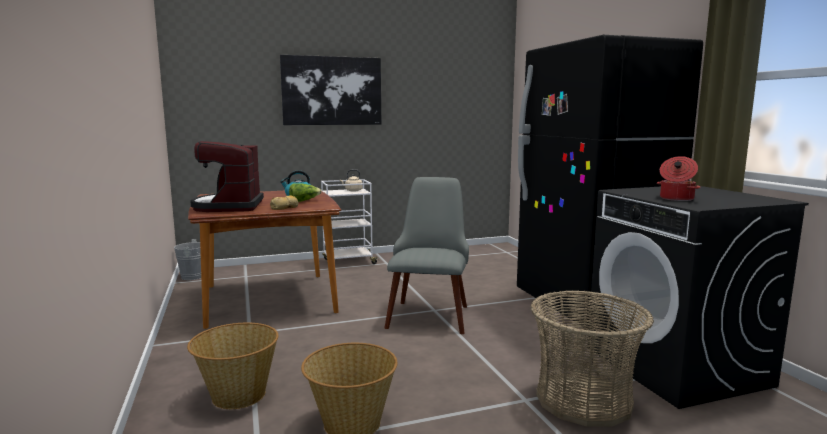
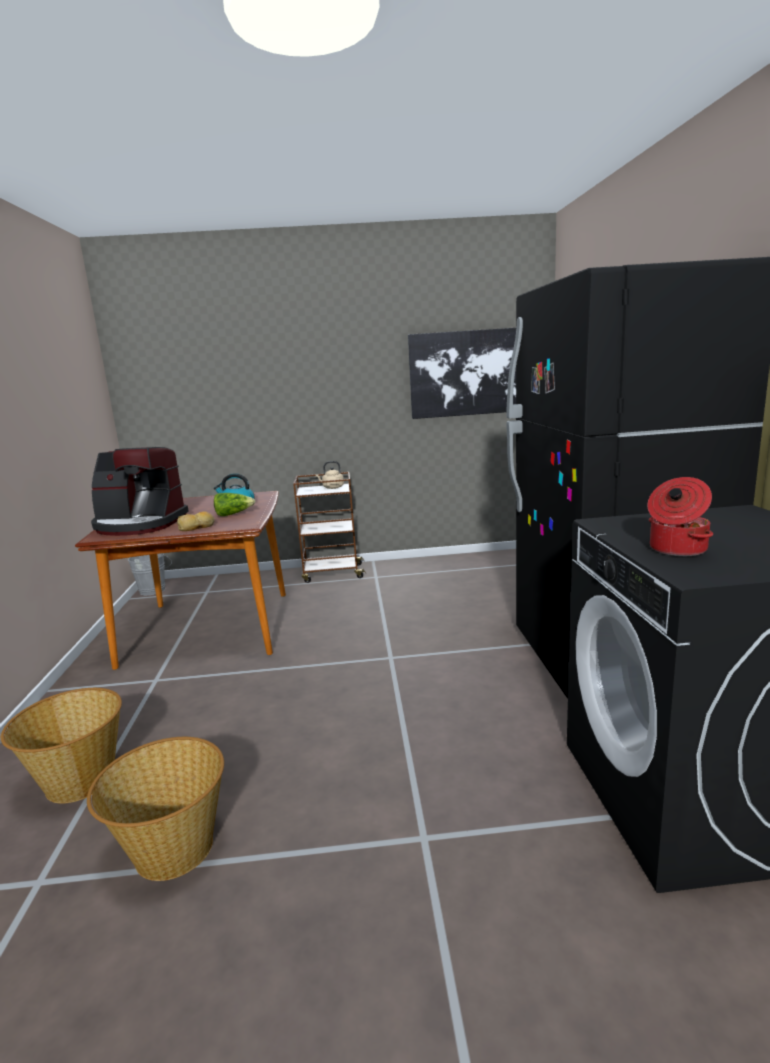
camera: 15 degrees right, 5 degrees up
coffee machine [190,141,264,212] -> coffee machine turned 90 degrees counterclockwise [91,447,189,536]
picture [280,55,381,125] -> picture moved to [408,328,516,419]
white cart [321,179,379,264] -> brown cart [293,472,366,583]
grey chair [385,177,469,334] -> none
basket [530,290,654,427] -> none

